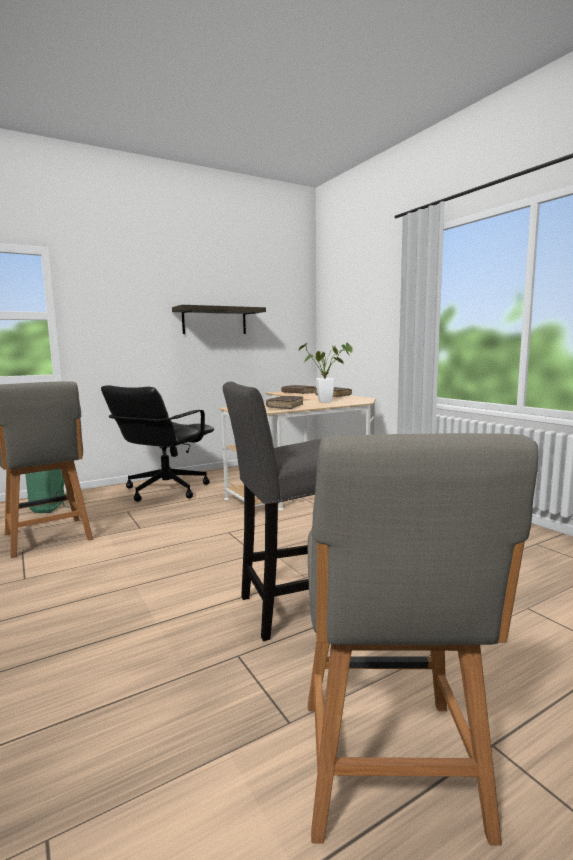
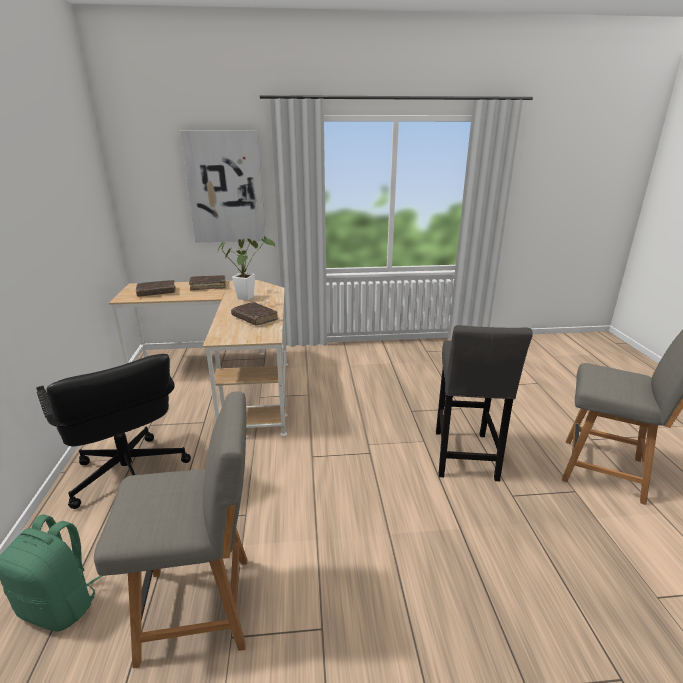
camera: 65 degrees left, 15 degrees up
shelf [172,305,266,334] -> none
none -> picture [180,130,265,242]

